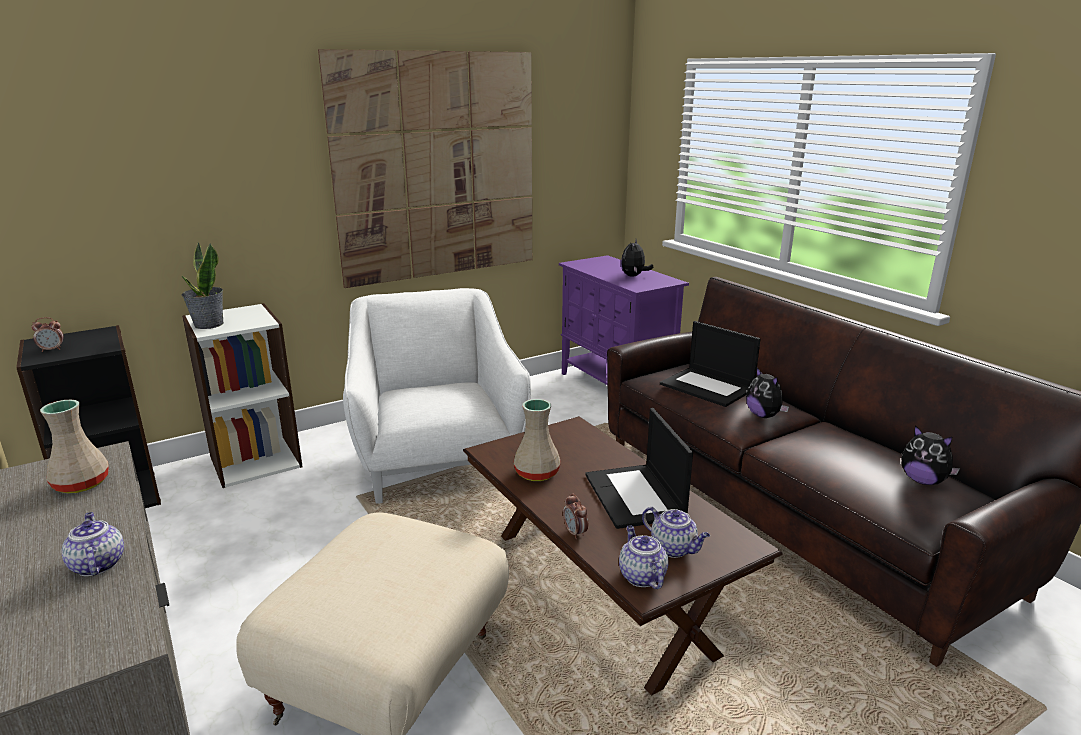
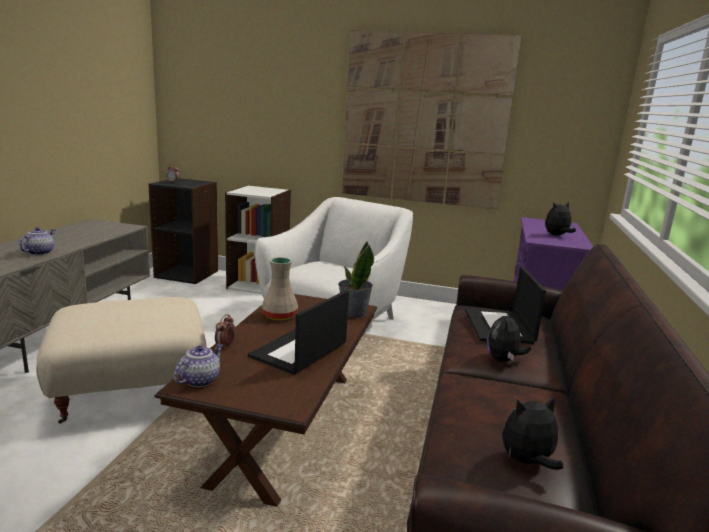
camera: 45 degrees right, 5 degrees down
beige vase [40,399,109,494] -> none
potted plant [182,242,224,329] -> potted plant moved to [338,241,374,318]
teapot [642,507,710,558] -> none
plush toy [902,425,960,485] -> plush toy turned 75 degrees clockwise [502,396,564,470]

